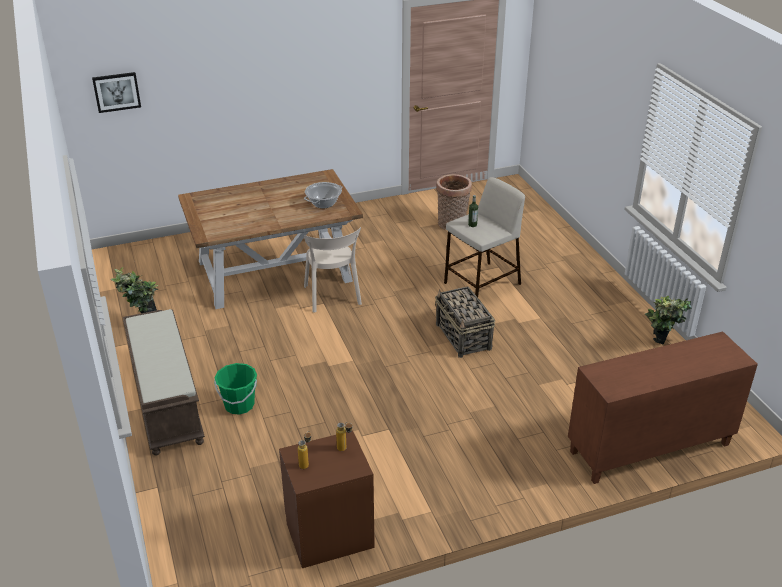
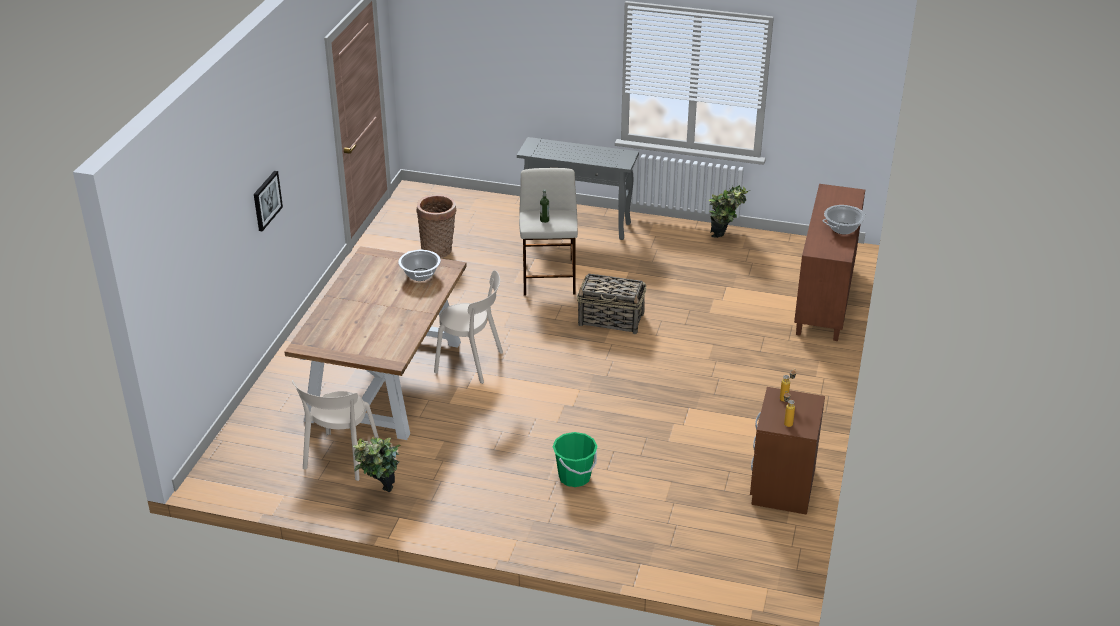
camera: 55 degrees left, 0 degrees up
picture [92,72,141,113] -> picture moved to [254,171,283,231]
brown bench [123,309,205,456] -> none
none -> beige chair [292,380,379,481]
none -> grey console table [517,137,639,240]
none -> cooking pot [822,205,866,234]

